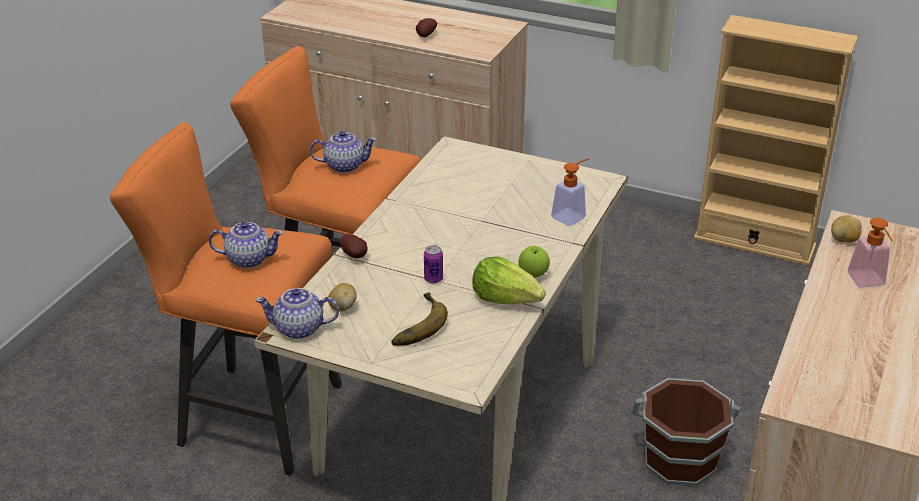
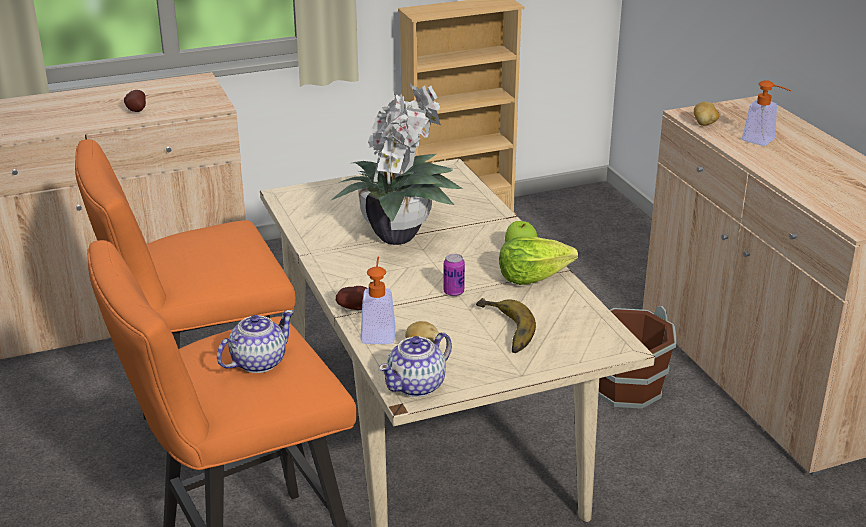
camera: 45 degrees left, 5 degrees down
teapot [310,131,377,173] -> none
soap dispenser [551,158,589,226] -> soap dispenser moved to [360,256,396,344]
none -> potted plant [332,83,463,245]

